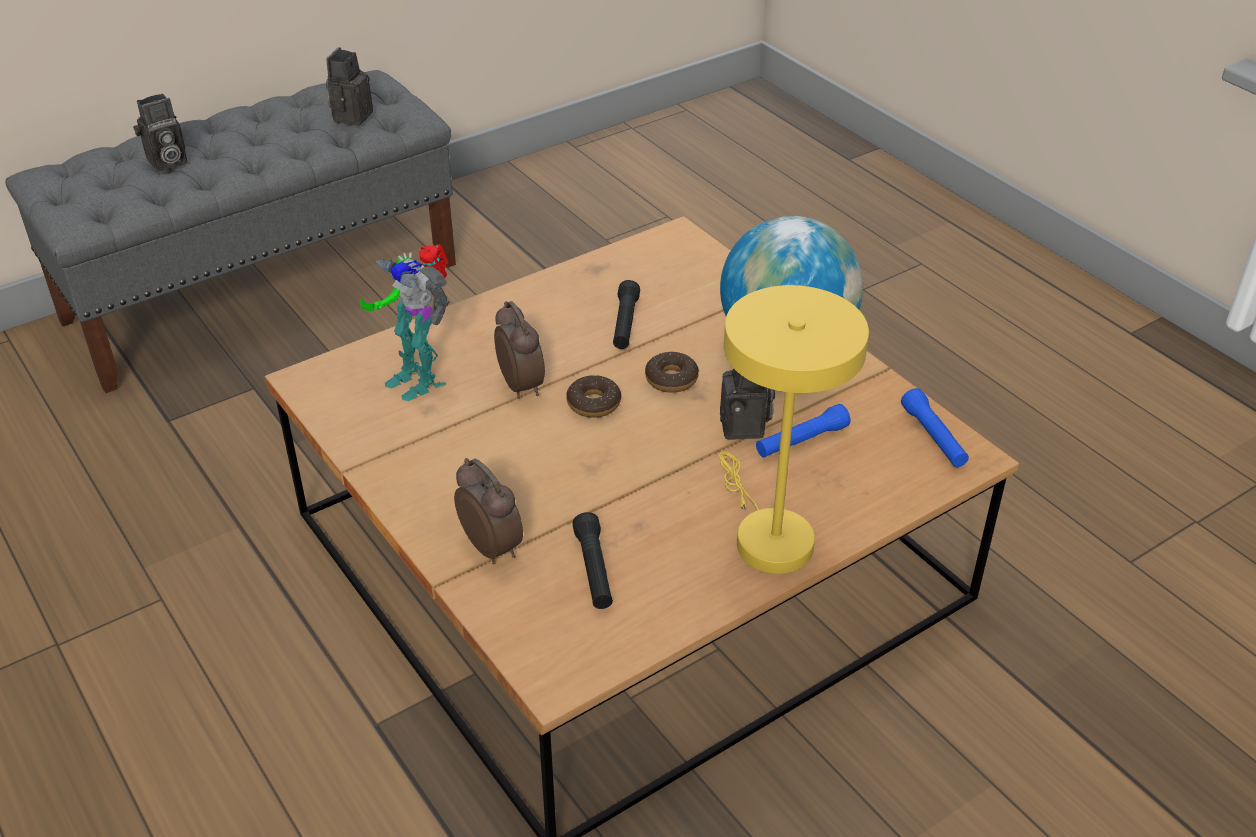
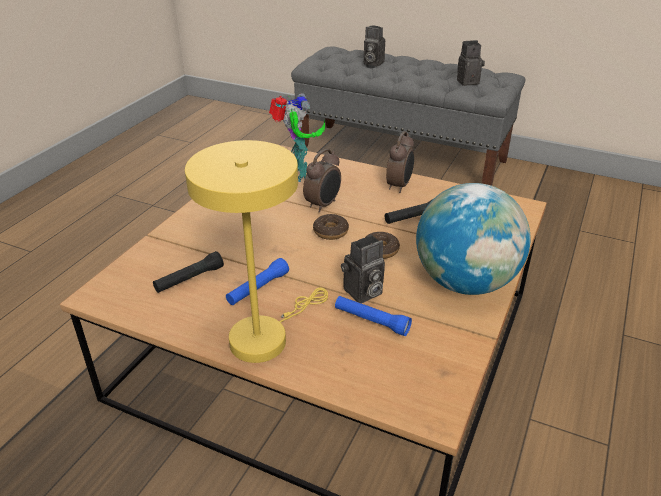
camera: 60 degrees right, 5 degrees down
toy robot [360,244,450,401] -> toy robot turned 150 degrees clockwise [269,93,325,182]
alarm clock [454,458,523,565] -> alarm clock moved to [386,131,414,193]
blue flashlight [901,388,969,467] -> blue flashlight moved to [226,258,289,305]

